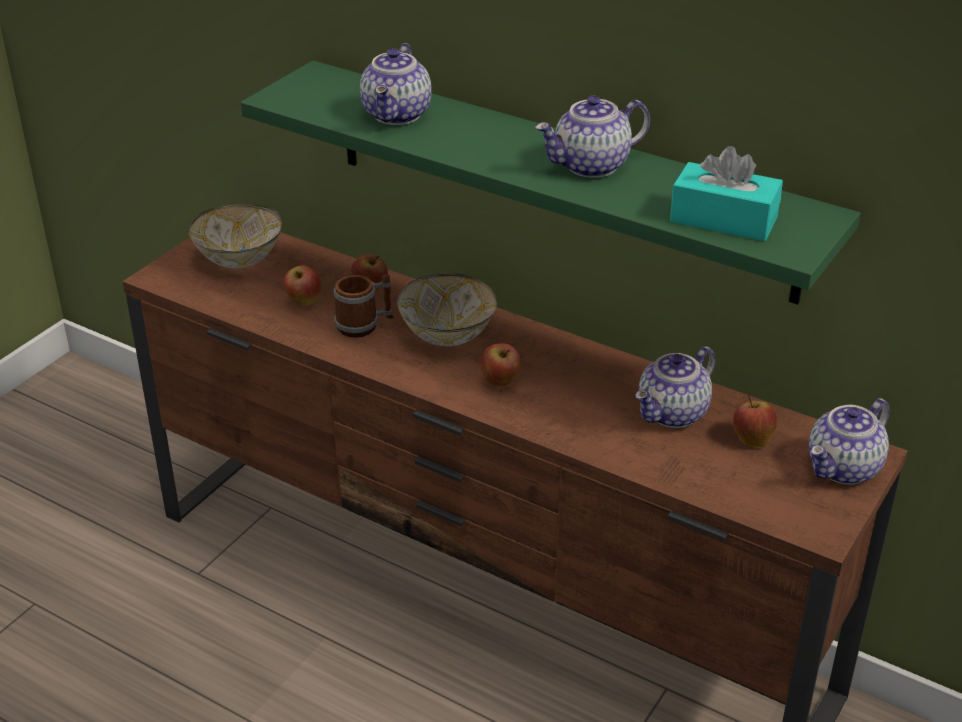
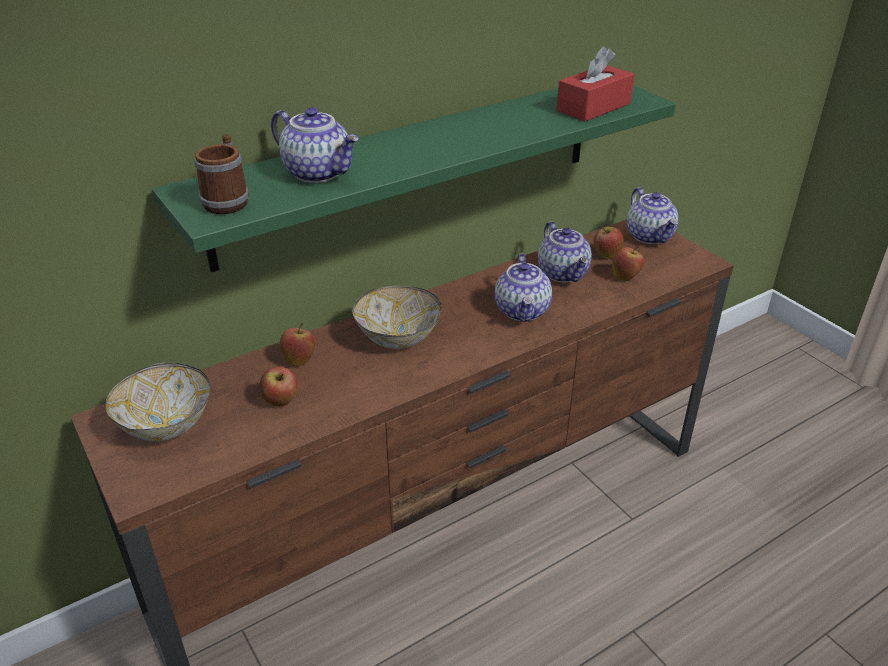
camera: 65 degrees left, 0 degrees up
mug [334,274,394,338] -> mug moved to [194,134,249,214]
apple [481,343,521,386] -> apple moved to [612,246,644,281]
teapot [535,96,650,178] -> teapot moved to [495,254,552,322]
turquoise tissue box [670,146,783,241] -> red tissue box [556,47,634,121]

